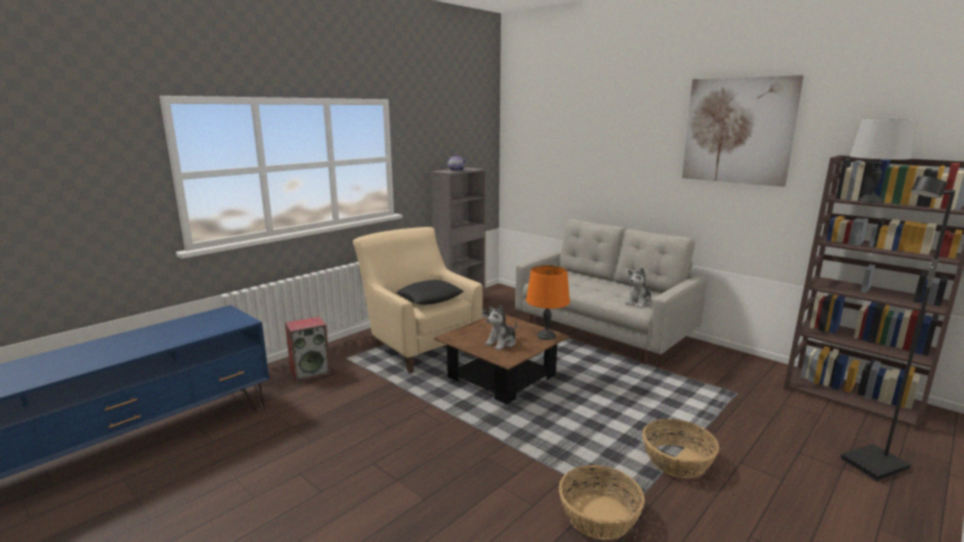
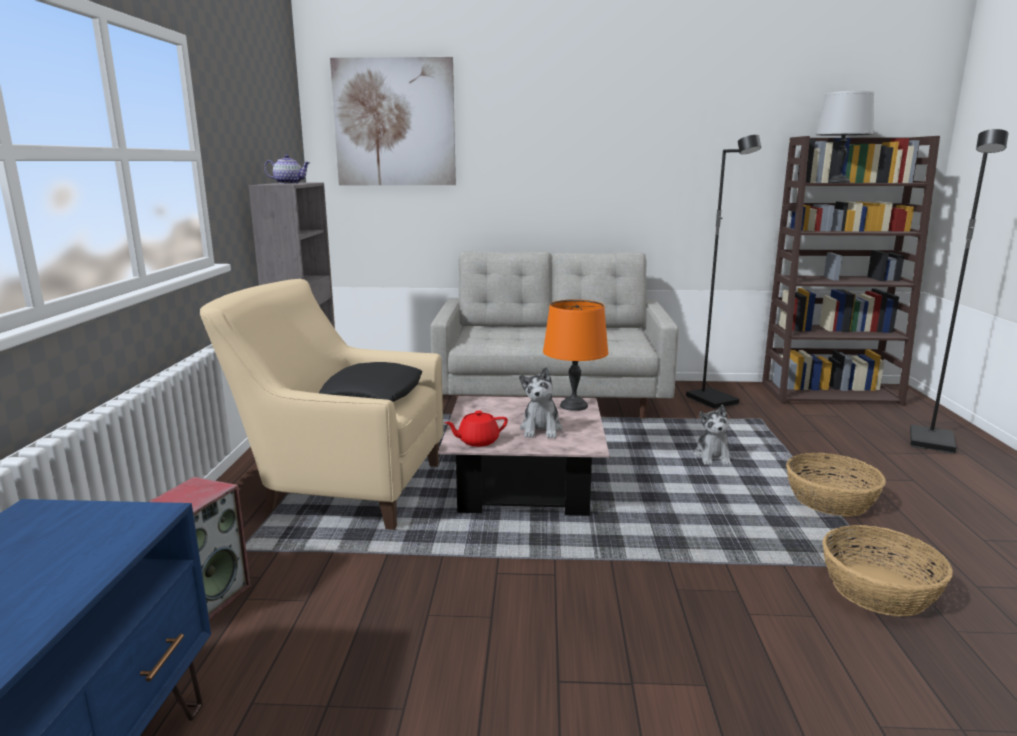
camera: 40 degrees left, 0 degrees up
brown coffee table [434,315,570,404] -> pink coffee table [438,396,610,516]
plush toy [625,268,652,308] -> plush toy moved to [694,405,731,465]
picture [682,75,804,187] -> picture moved to [330,57,456,185]
none -> red teapot [445,410,508,447]
none -> black floor lamp [686,135,761,409]

